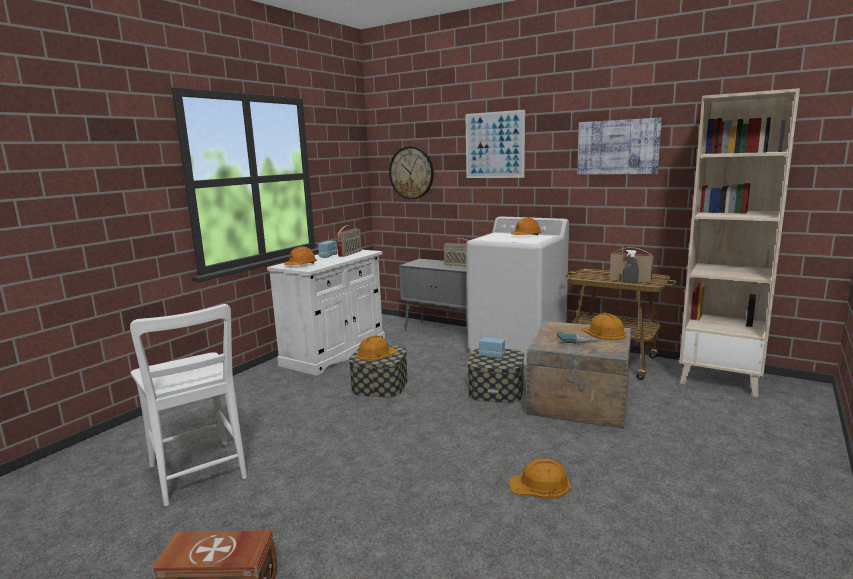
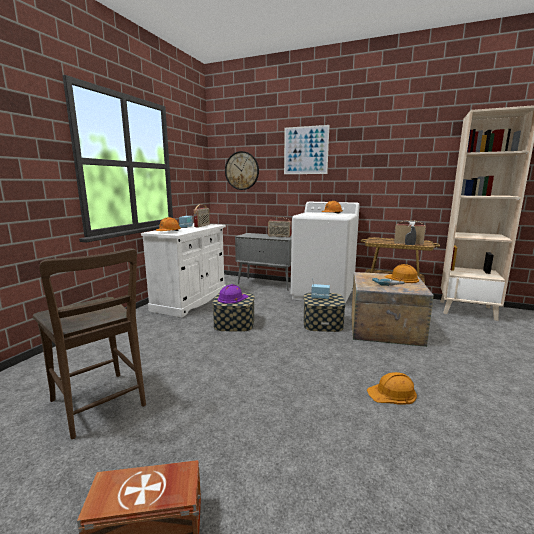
camera: 10 degrees left, 0 degrees up
white chair [130,304,247,506] -> brown chair [33,248,146,439]
orange hard hat [357,335,398,361] -> purple hard hat [218,284,248,304]
picture [577,118,662,175] -> none

